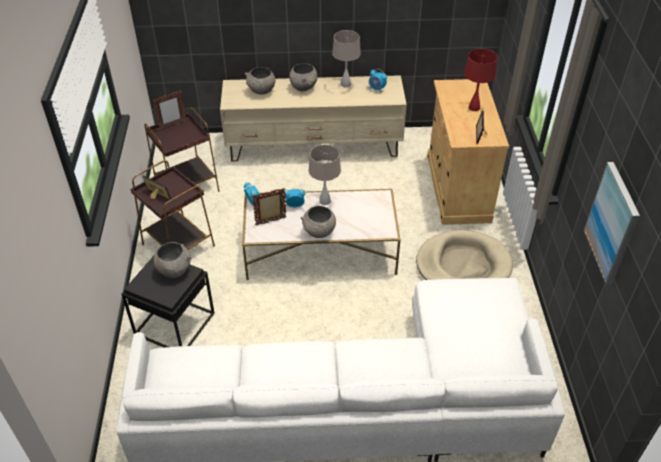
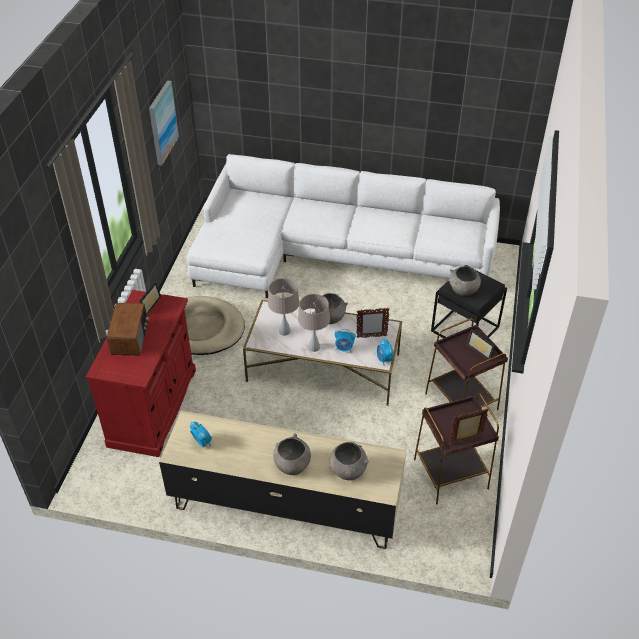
camera: 165 degrees left, 0 degrees up
beige table lamp [332,30,361,88] -> beige table lamp moved to [268,278,300,336]
beige cabinet [427,79,509,225] -> red cabinet [86,290,196,457]
red table lamp [464,48,498,111] -> radio [107,303,149,355]

